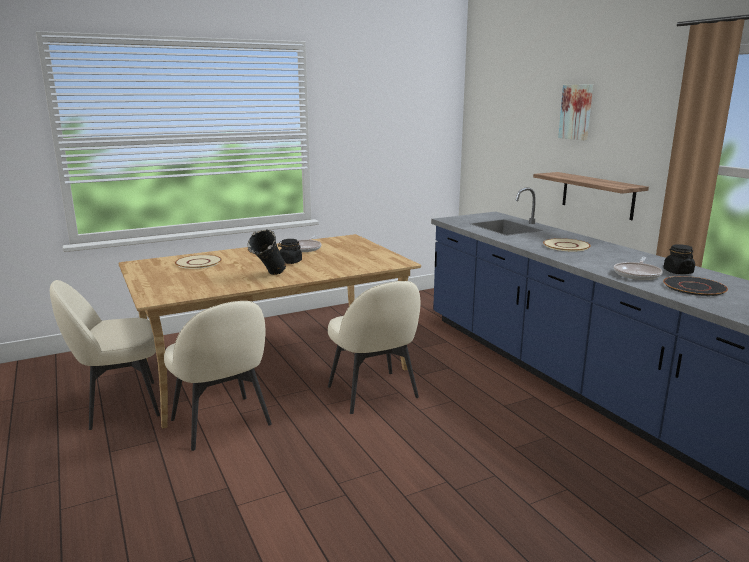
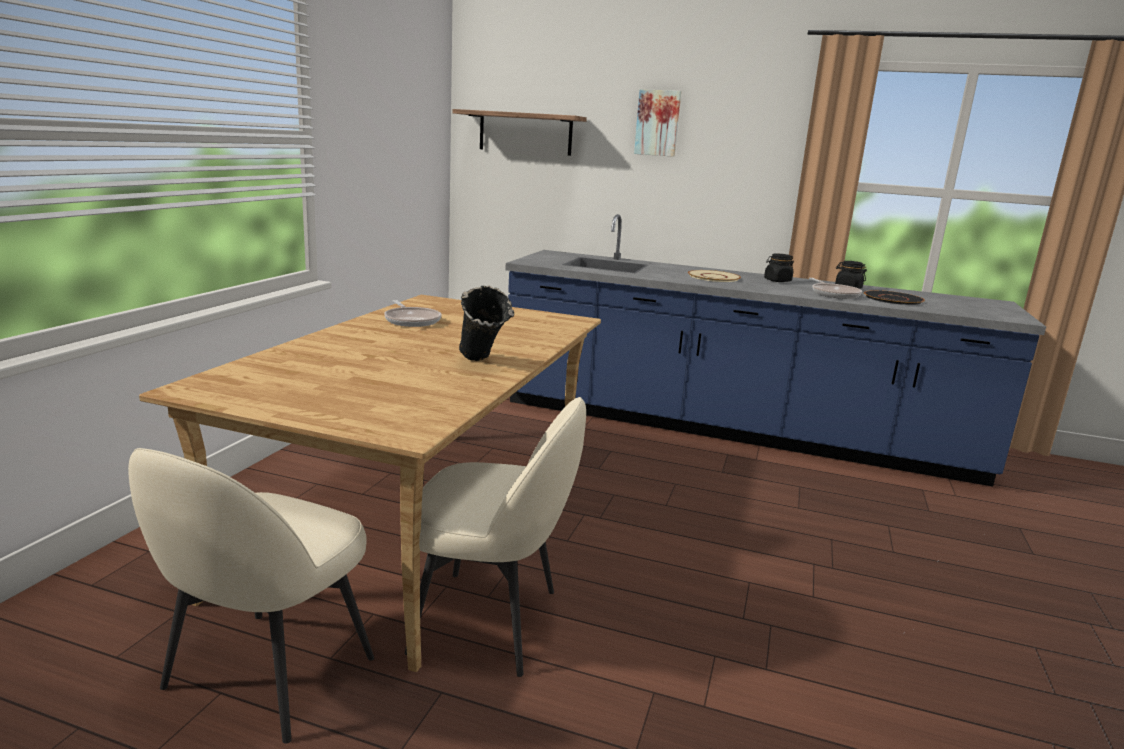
camera: 45 degrees left, 0 degrees up
beige plate [175,255,222,269] -> none
black jar [278,239,302,264] -> black jar moved to [764,253,794,282]
beige chair [328,281,420,414] -> none
shelf [533,172,649,220] -> shelf moved to [452,109,587,156]

